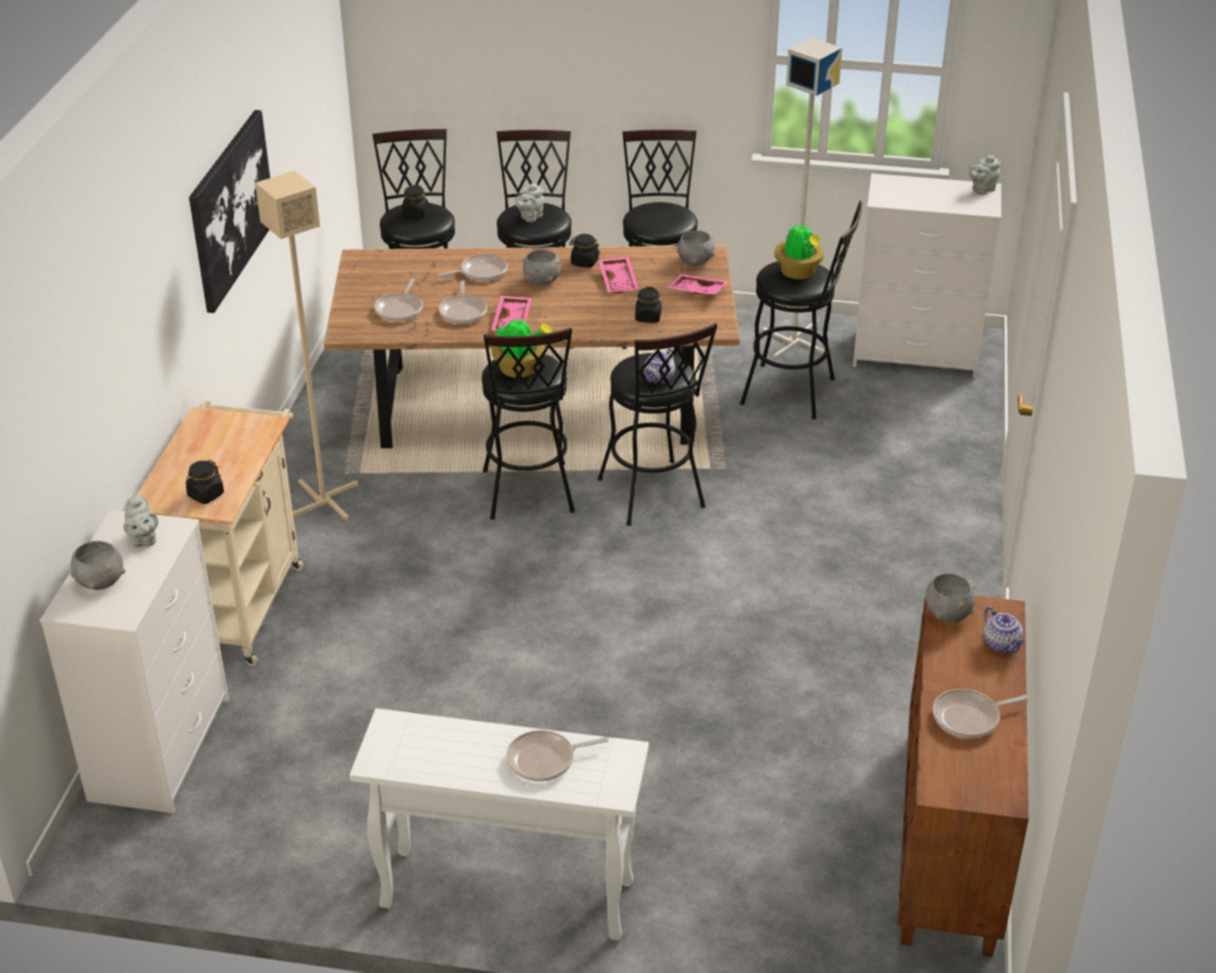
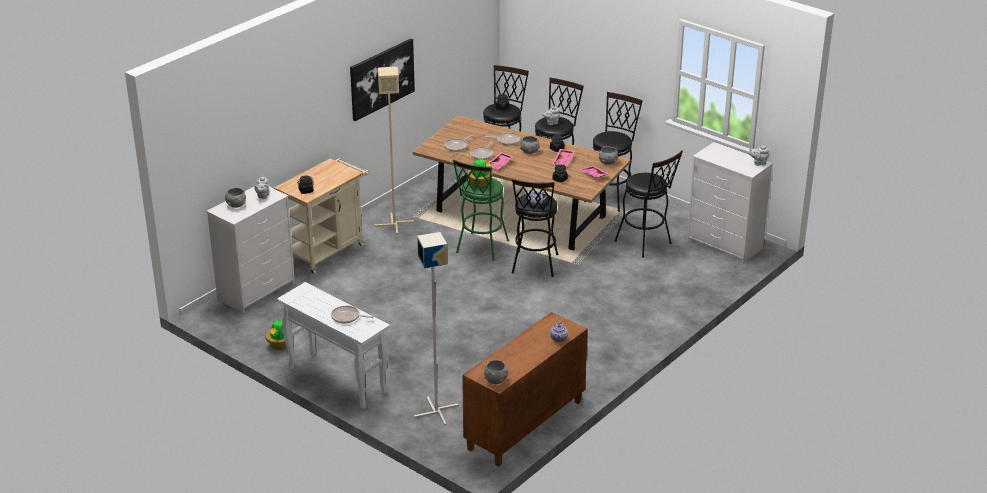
camera: 30 degrees right, 5 degrees down
black stool [482,328,575,520] -> green stool [453,159,509,261]
grey floor lamp [762,37,842,359] -> grey floor lamp moved to [414,232,459,426]
potted plant [774,221,824,279] -> potted plant moved to [265,319,287,350]
grey bowl [925,573,975,623] -> grey bowl moved to [484,360,508,384]
frying pan [933,689,1030,738] -> none

